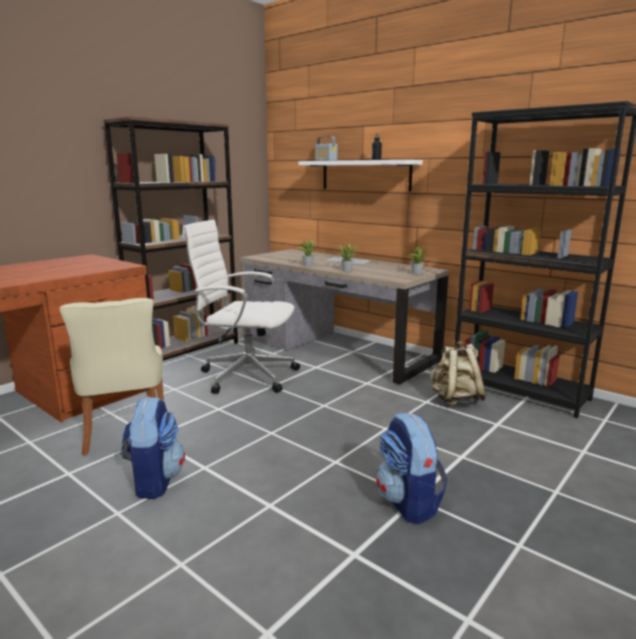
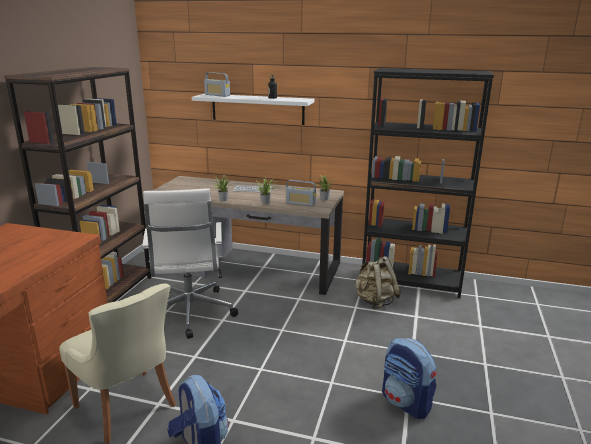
camera: 25 degrees left, 5 degrees up
white office chair [183,220,300,394] -> white office chair turned 90 degrees counterclockwise [142,188,238,339]
none -> radio [286,180,316,206]

